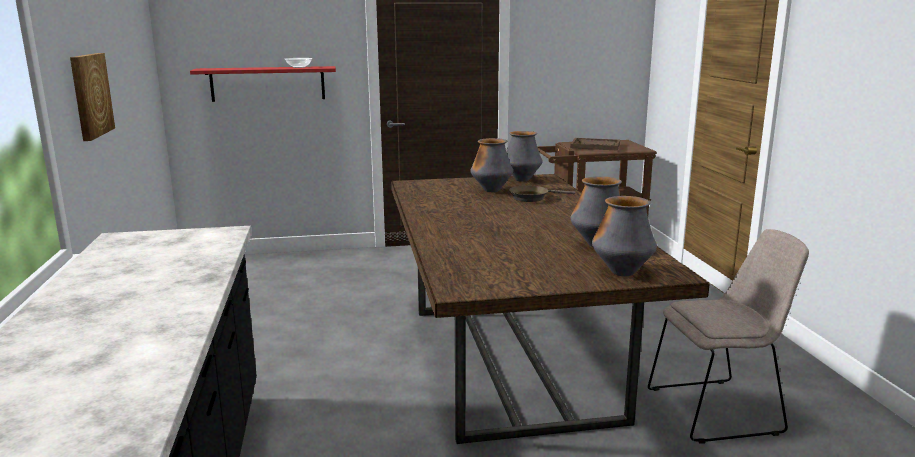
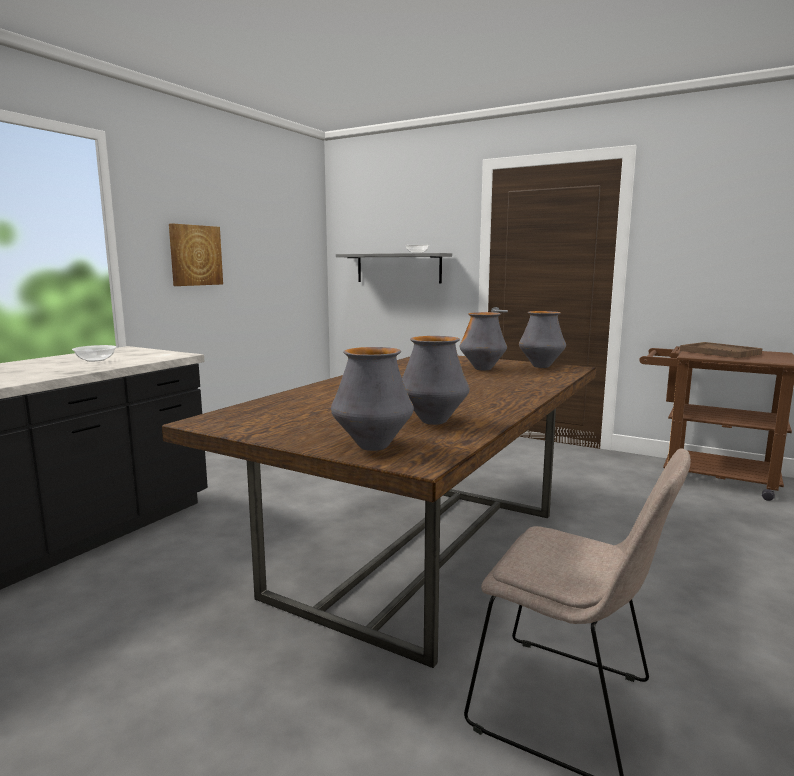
camera: 40 degrees right, 5 degrees down
red shelf [190,66,336,102] -> grey shelf [336,253,452,284]
brown frying pan [509,185,575,202] -> none
none -> bowl [72,345,116,362]

